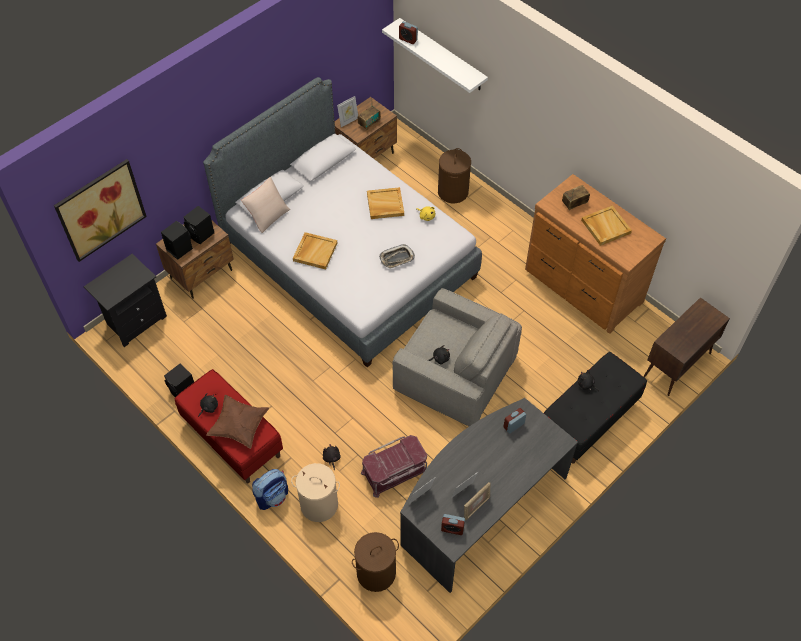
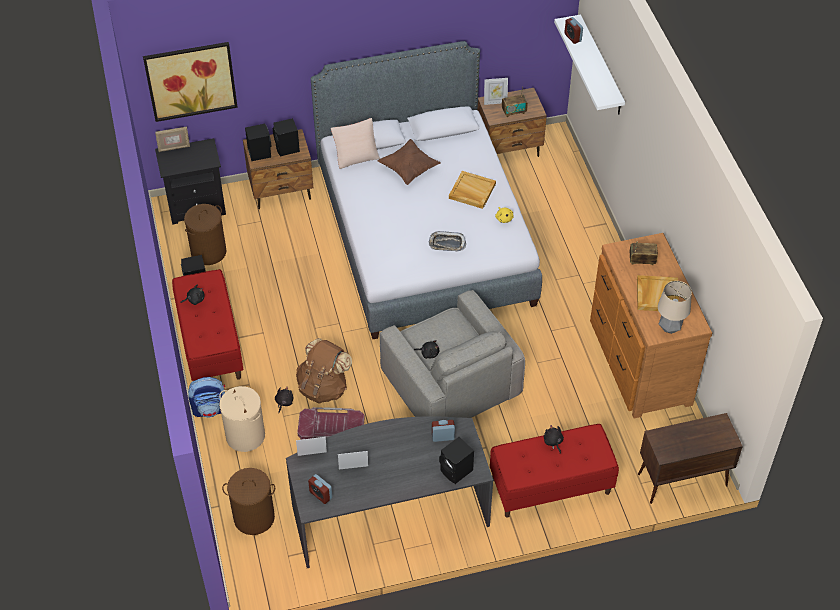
camera: 30 degrees right, 5 degrees down
brown pillow [206,395,269,449] -> brown pillow moved to [377,139,441,185]
beige tray [293,232,337,270] -> none
brown laundry basket [438,148,471,204] -> brown laundry basket moved to [184,204,227,265]
picture frame [464,482,490,520] -> picture frame moved to [155,127,190,152]
black bench [544,352,647,464] -> red bench [490,424,619,518]
none -> brown backpack [296,338,352,403]
none -> black speaker [439,437,474,484]
none -> table lamp [658,281,692,334]

